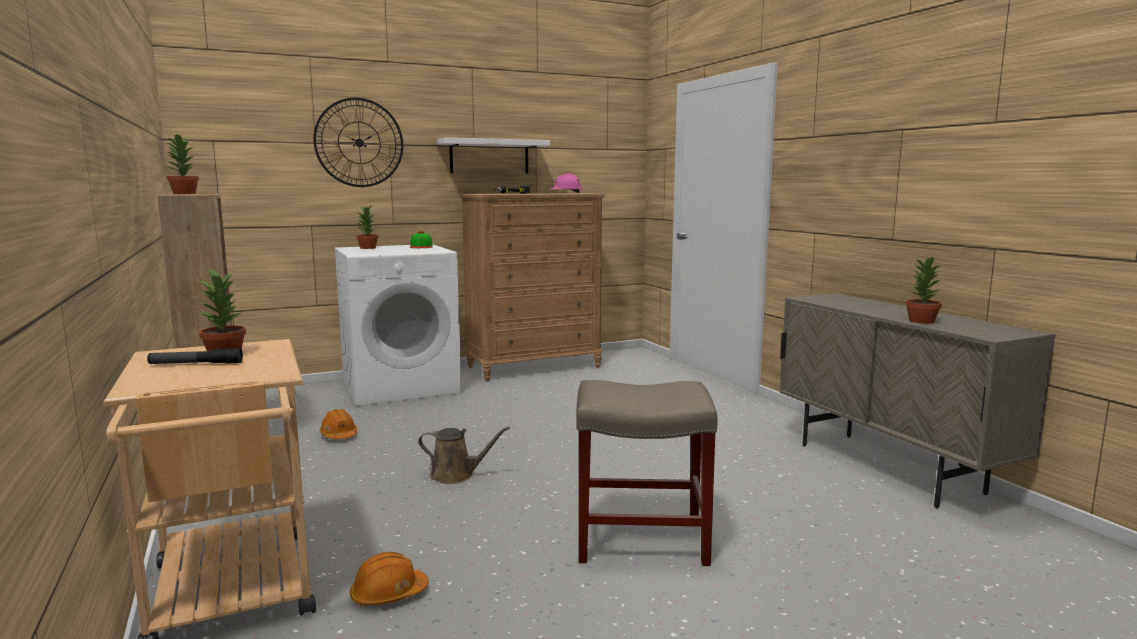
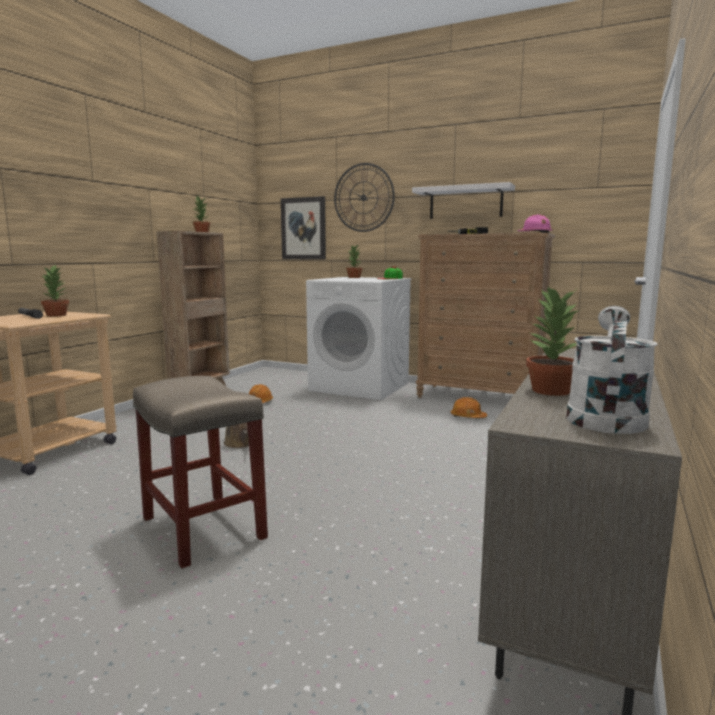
camera: 50 degrees right, 0 degrees up
orange hard hat [350,552,429,605] -> orange hard hat moved to [451,397,487,418]
none -> picture [281,196,326,259]
none -> white watering can [566,306,658,434]

